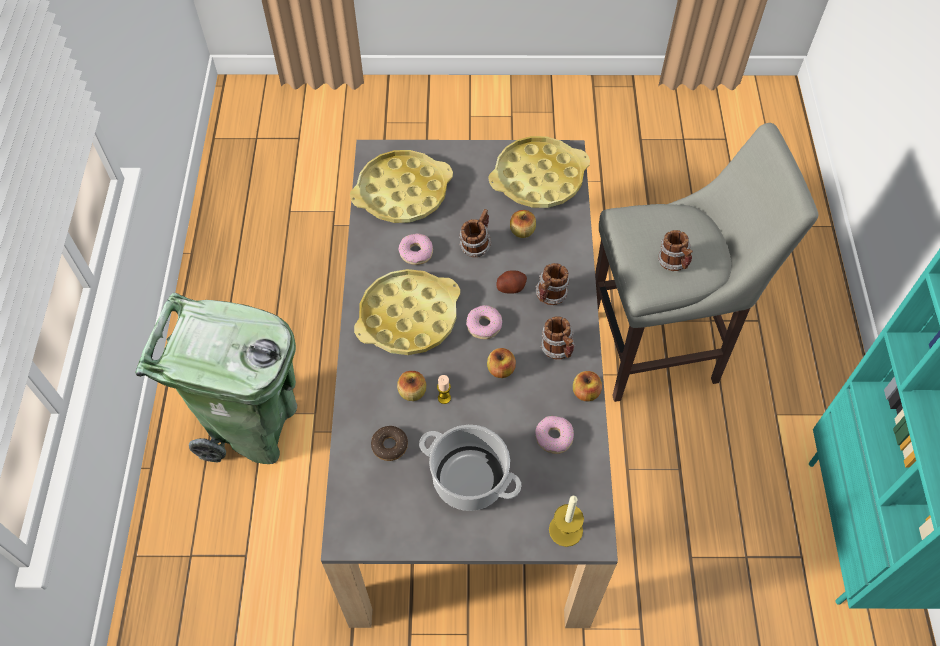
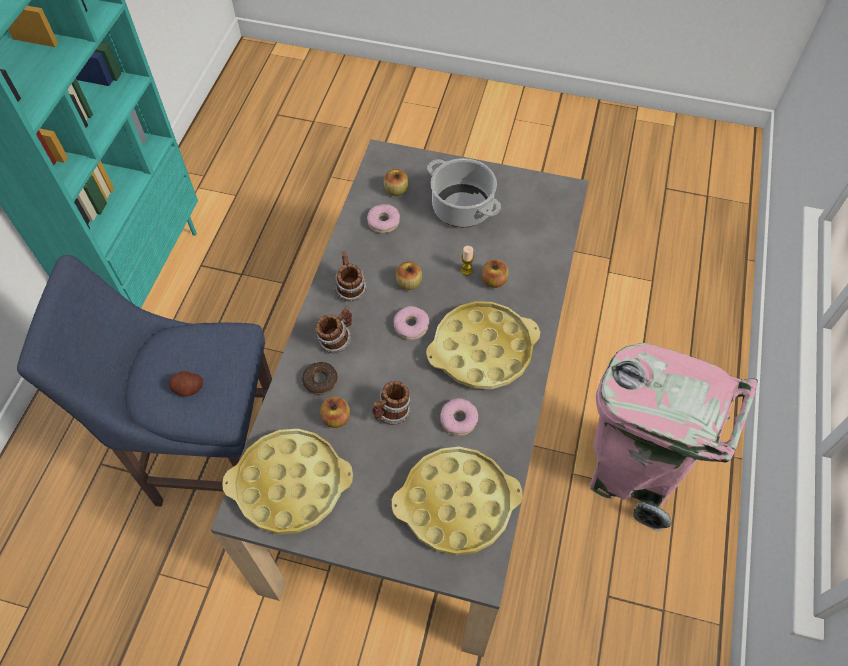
camera: 165 degrees left, 0 degrees up
green trash can [135,293,297,464] -> pink trash can [590,343,758,531]
donut [371,426,408,461] -> donut moved to [302,362,338,395]
potato [497,270,527,294] -> potato moved to [169,371,203,396]
candle [549,496,584,547] -> none
apple [573,371,602,401] -> apple moved to [384,169,408,196]
grey stool [595,123,819,402] -> blue stool [17,255,272,507]
mug [658,230,693,271] -> none

